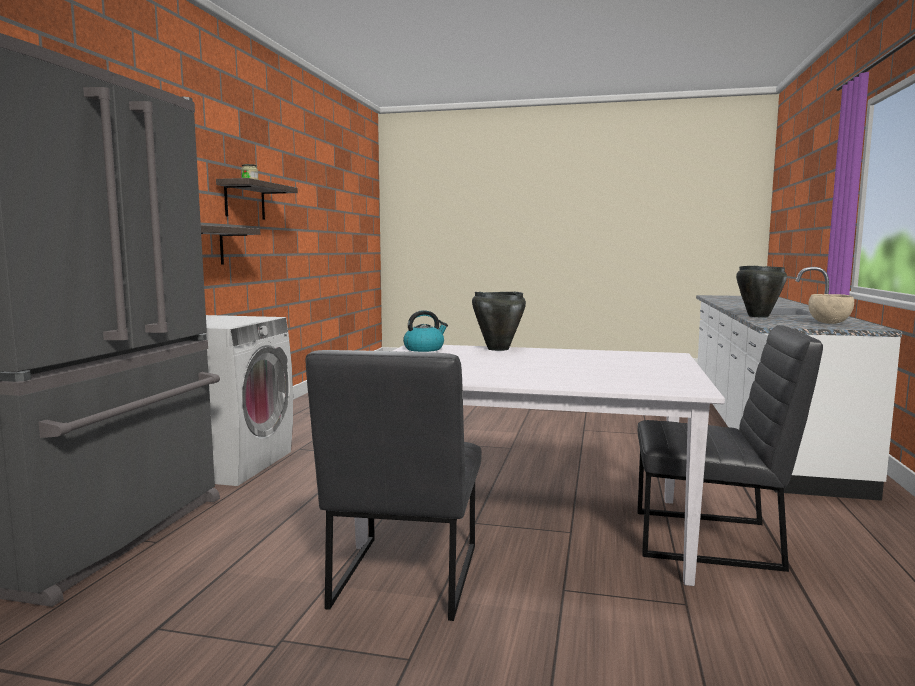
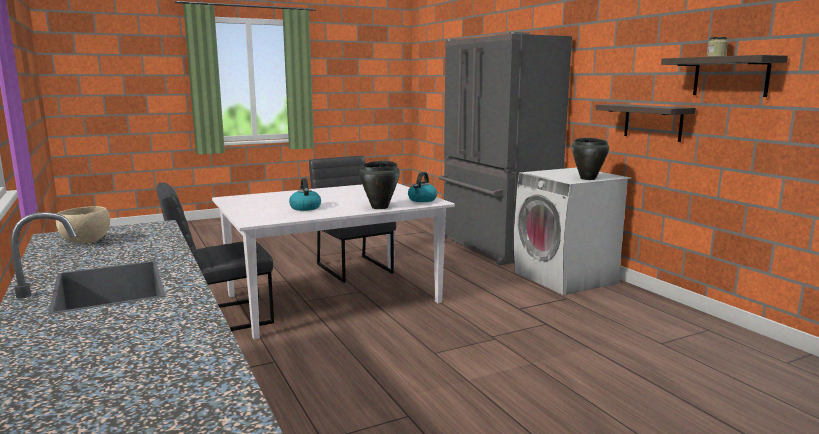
camera: 140 degrees right, 5 degrees up
black cooking pot [736,265,787,317] -> black cooking pot moved to [572,138,609,180]
none -> kettle [289,178,321,211]

